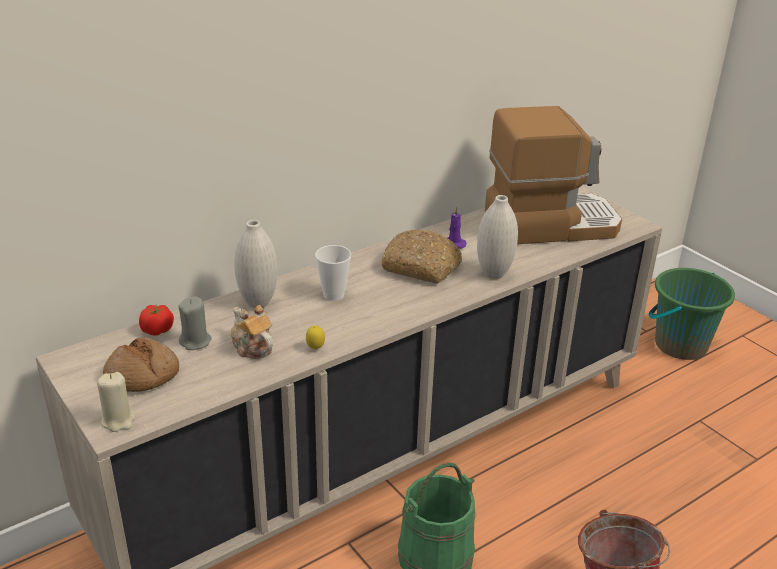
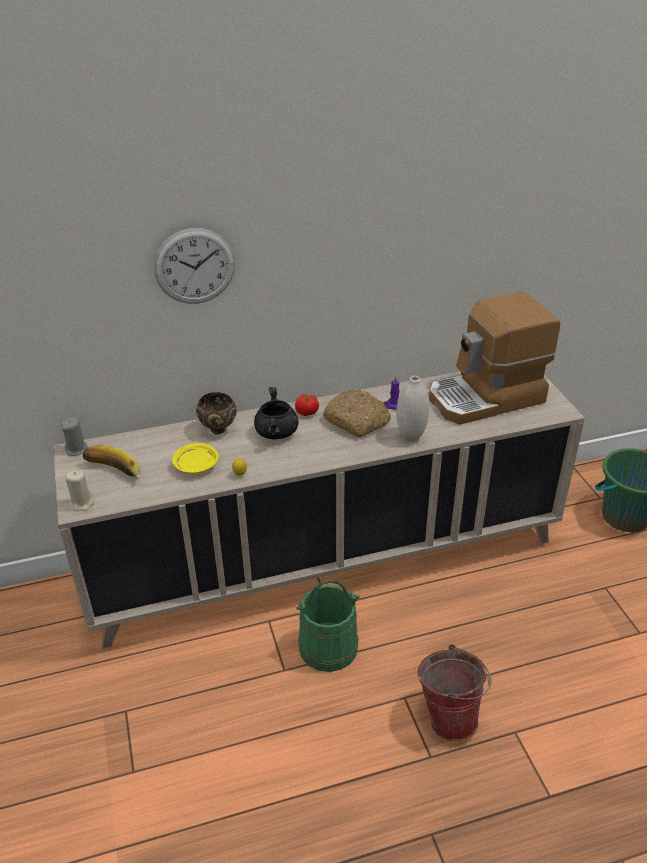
camera: 20 degrees right, 5 degrees up
bread [103,337,179,392] -> banana [83,445,141,478]
tomato [139,305,174,336] -> tomato moved to [295,394,319,416]
grey candle [178,296,212,350] -> grey candle moved to [61,417,89,456]
teapot [231,305,273,359] -> yellow plate [172,443,219,474]
white vase [234,220,277,308] -> brown bowl [196,392,237,435]
cup [315,245,352,301] -> black cooking pot [254,387,299,439]
coffee machine [485,106,622,244] -> coffee machine turned 150 degrees clockwise [429,292,560,424]
none -> wall clock [154,228,235,304]

